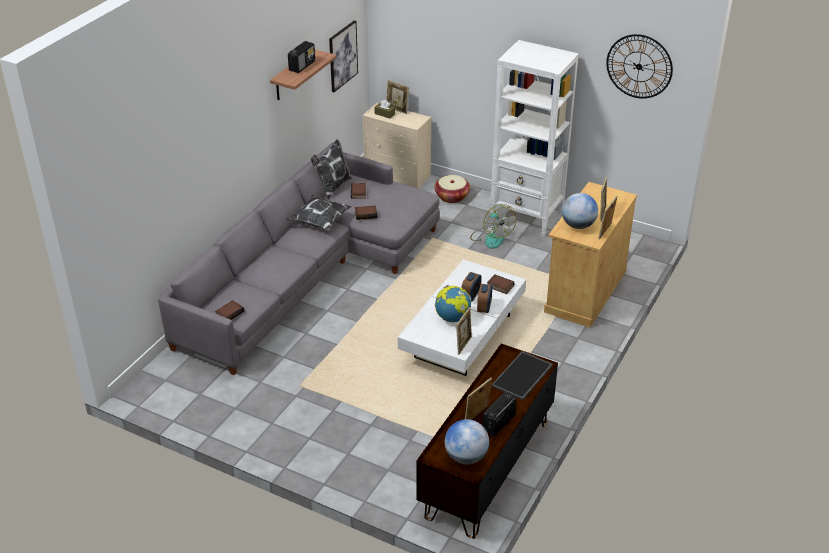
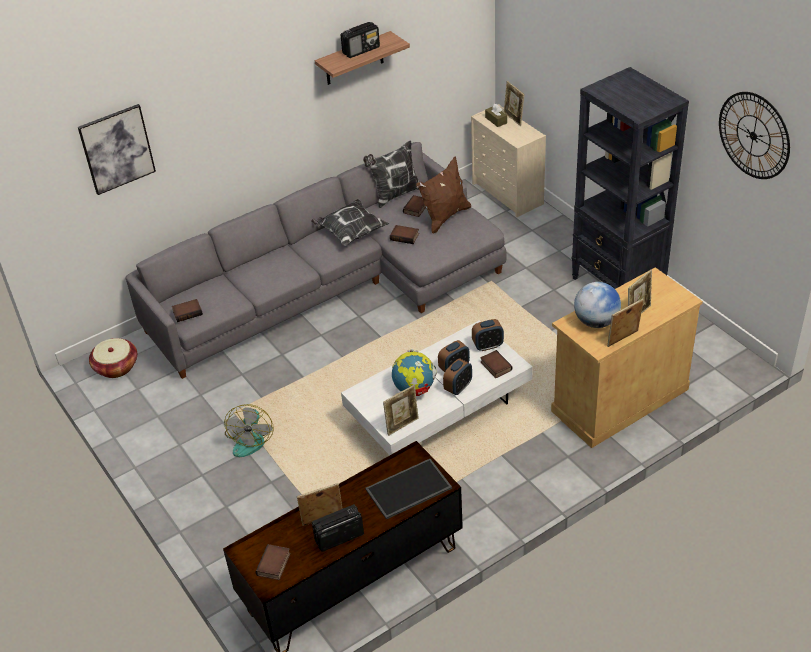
camera: 30 degrees right, 5 degrees up
picture [329,21,358,92] -> picture moved to [78,104,156,195]
basket [434,175,470,203] -> basket moved to [89,338,137,378]
globe [445,419,489,465] -> book [255,544,291,580]
fan [470,204,516,249] -> fan moved to [224,404,274,457]
white bookcase [490,40,579,237] -> black bookcase [572,67,689,289]
none -> brown pillow [416,156,471,234]
none -> alarm clock [472,319,504,351]

